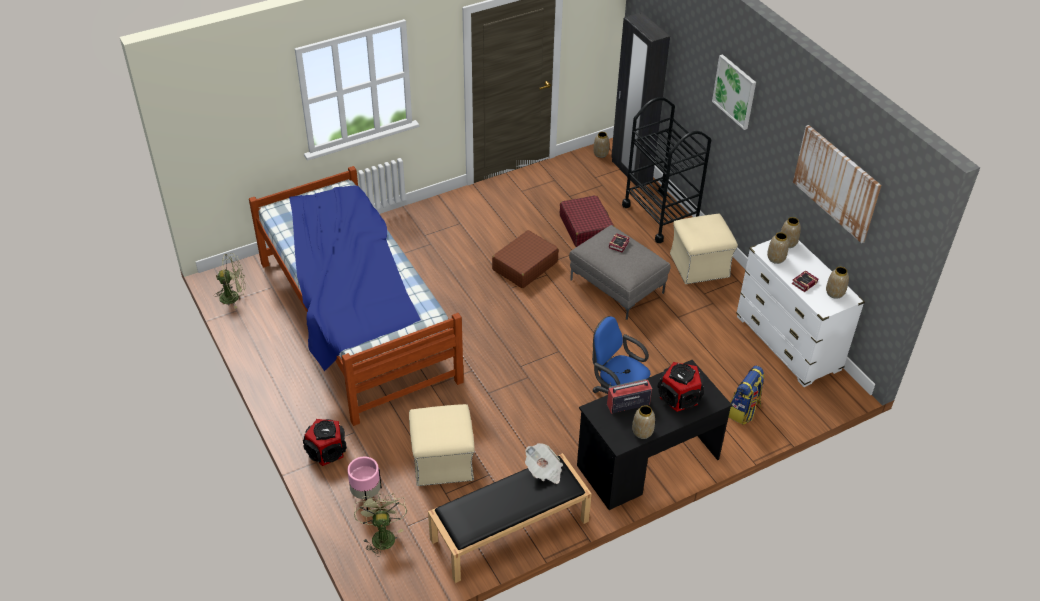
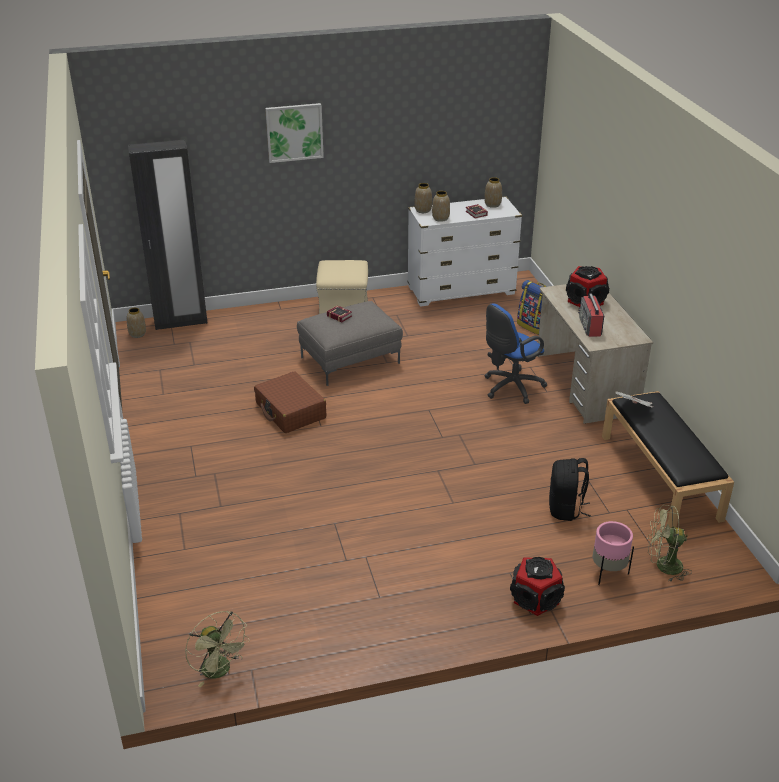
camera: 75 degrees left, 10 degrees down
green fan [214,253,246,309] -> green fan turned 135 degrees clockwise [185,611,250,687]
bed [249,166,464,426] -> none
beige ottoman [409,404,475,486] -> black backpack [549,458,591,521]
red suitcase [560,195,614,247] -> none
black desk [577,360,732,510] -> beige desk [537,284,653,424]
black cart [622,97,711,243] -> none
vase [632,405,655,439] -> none
picture [793,125,881,243] -> none

